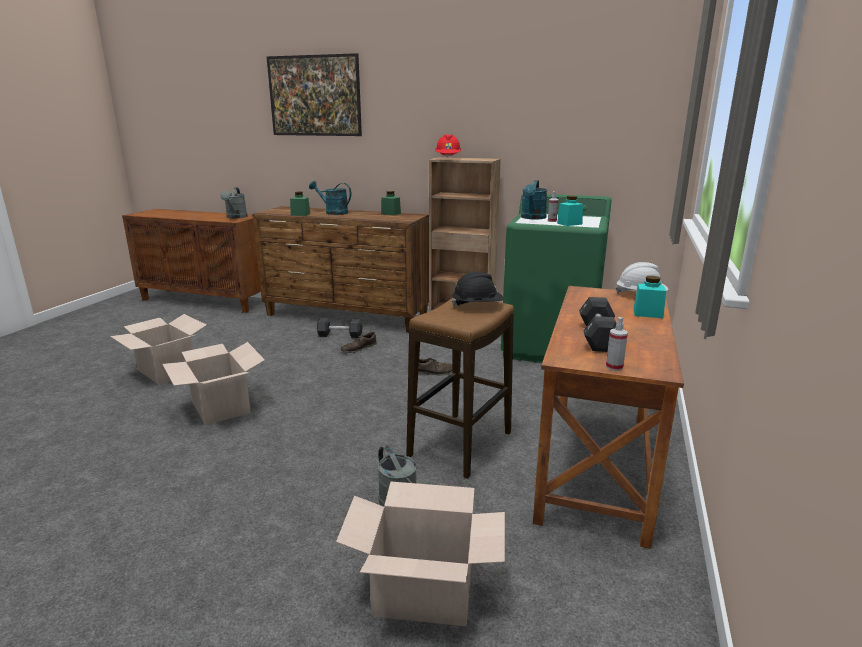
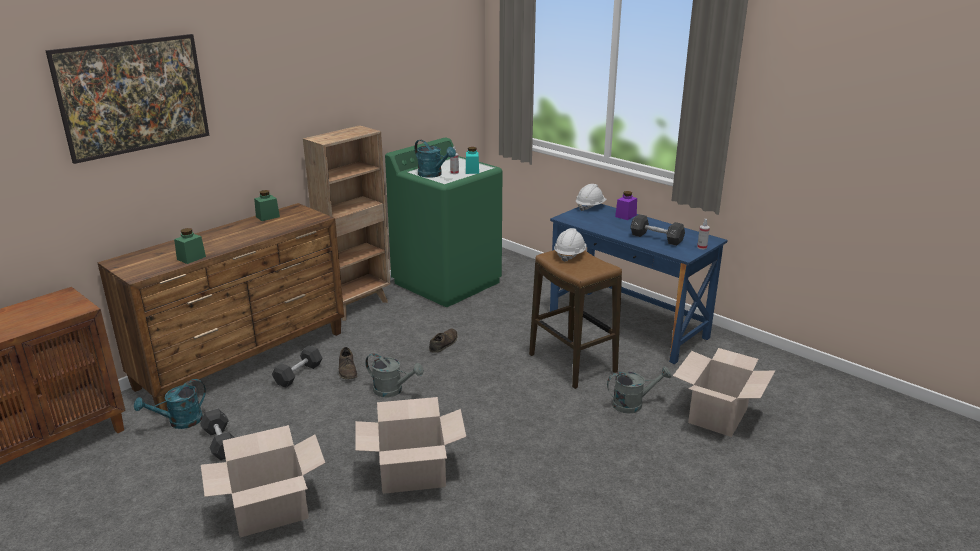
camera: 65 degrees left, 5 degrees up
grey watering can [220,187,248,219] -> grey watering can moved to [365,353,424,397]
turquoise watering can [309,181,352,215] -> turquoise watering can moved to [134,379,206,429]
red hard hat [435,134,461,158] -> none
black hard hat [451,272,504,307] -> white hard hat [554,228,587,262]
brown desk [533,286,684,549] -> blue desk [550,204,728,364]
turquoise jar [633,276,666,318] -> purple jar [615,191,637,220]
none -> grey dumbbell [200,409,235,460]

